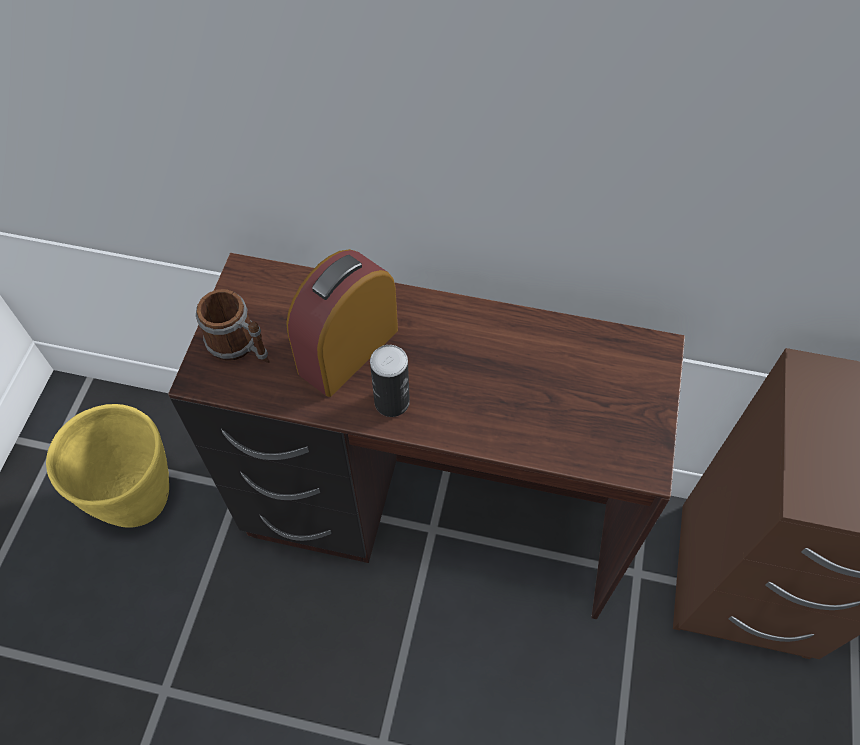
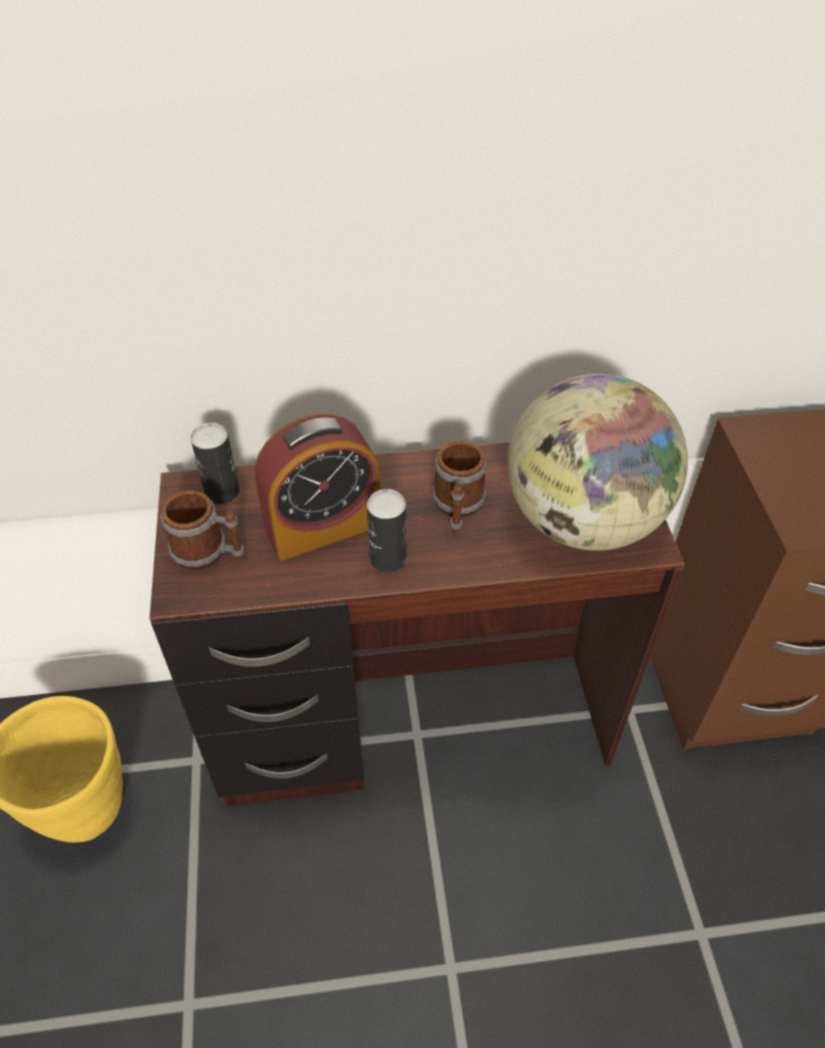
camera: 20 degrees left, 10 degrees down
alarm clock [286,249,398,397] -> alarm clock turned 135 degrees counterclockwise [255,414,380,561]
none -> can [191,423,239,504]
none -> mug [432,441,487,537]
none -> globe [508,374,688,551]

